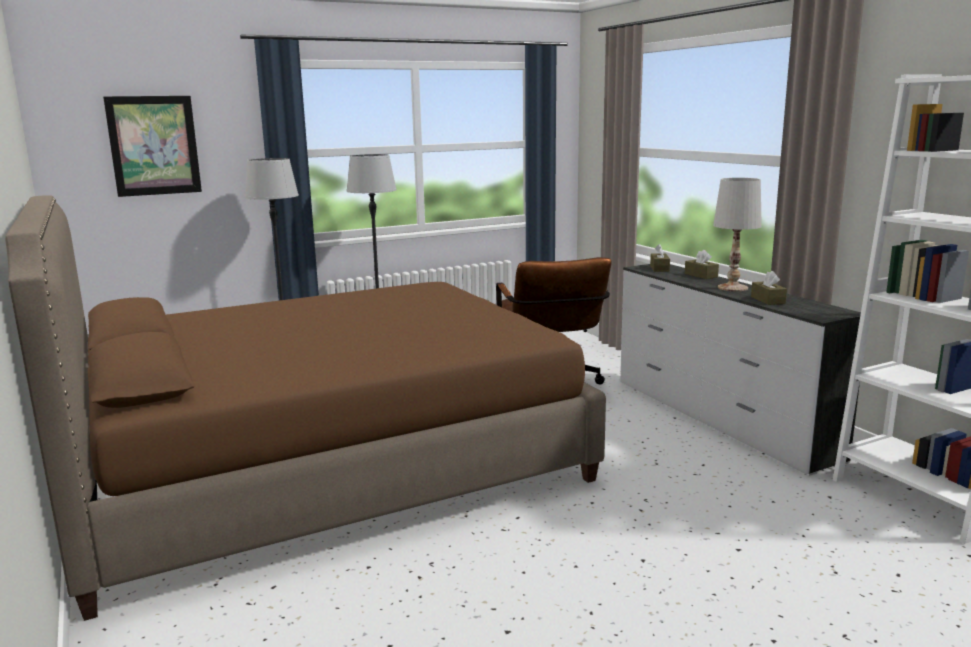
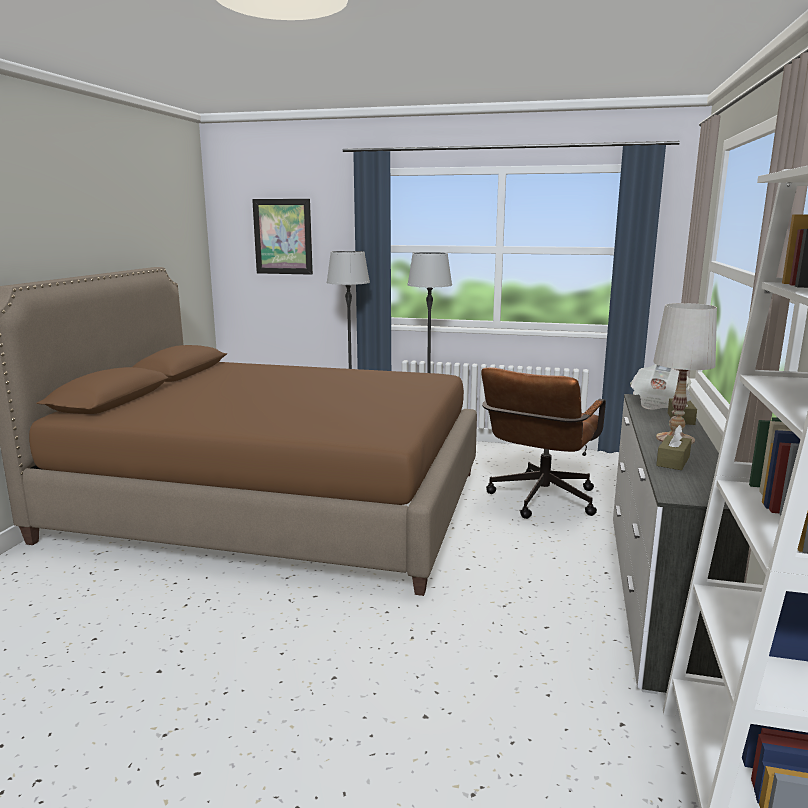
camera: 40 degrees right, 0 degrees up
brown tissue box [650,244,670,272] -> newspaper [630,364,691,410]

